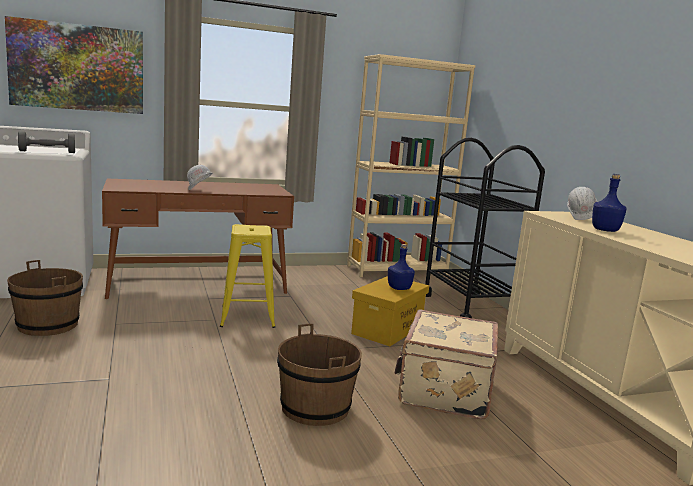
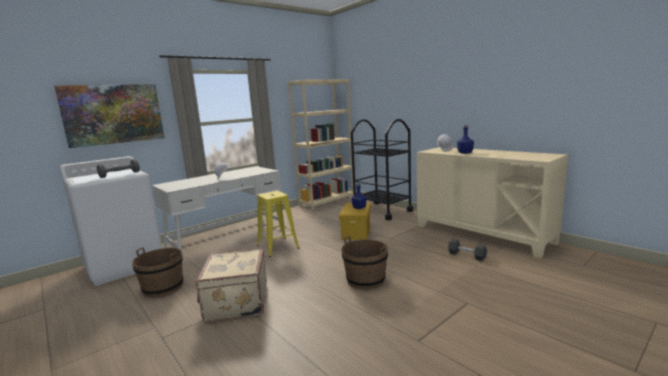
camera: 20 degrees left, 0 degrees up
brown desk [102,179,294,299] -> white desk [152,166,281,251]
beige suitcase [395,310,498,420] -> beige suitcase moved to [196,248,267,322]
none -> black dumbbell [448,239,487,261]

